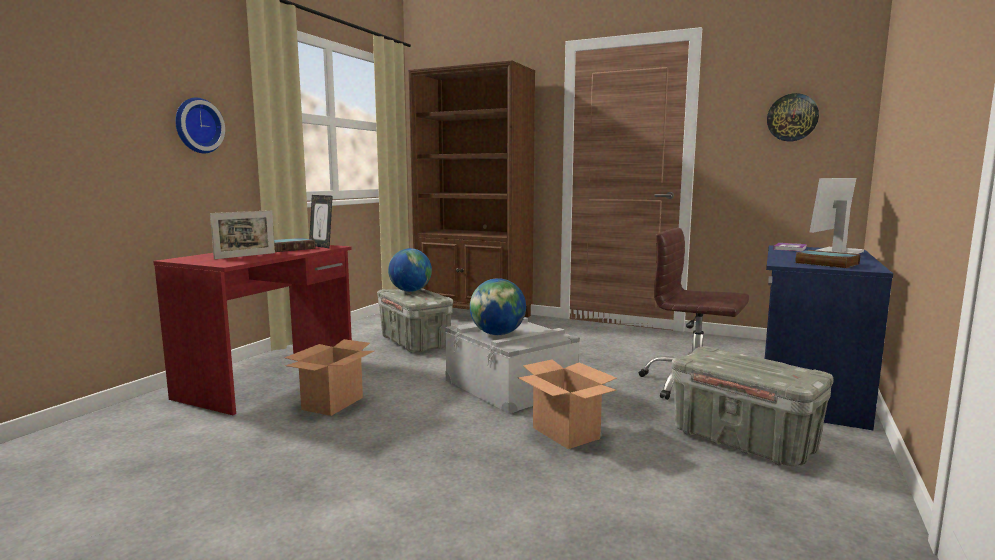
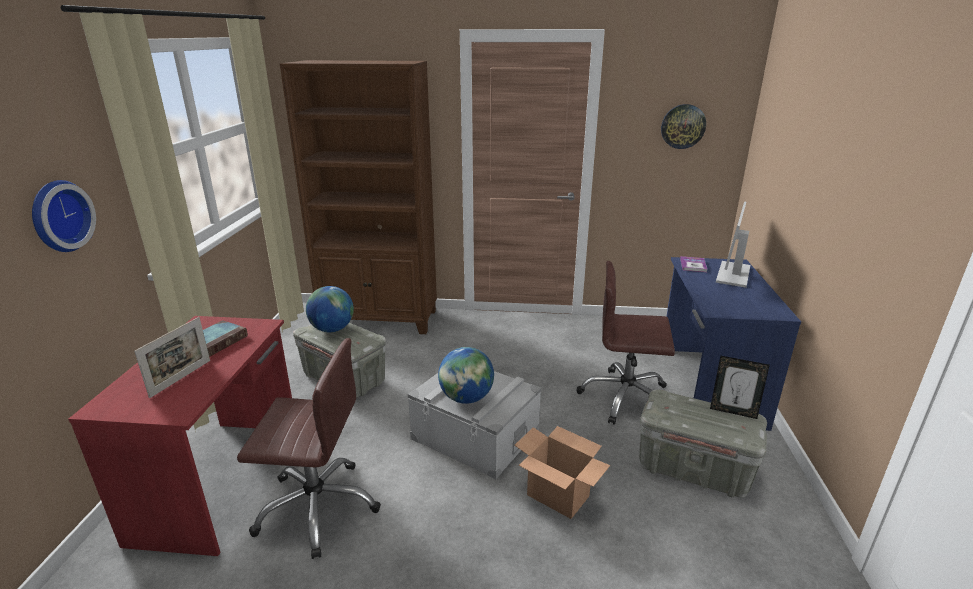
camera: 20 degrees left, 15 degrees up
cardboard box [284,339,374,416] -> brown office chair [237,338,381,559]
picture frame [309,195,333,248] -> picture frame moved to [710,356,770,419]
book [795,250,860,268] -> none

